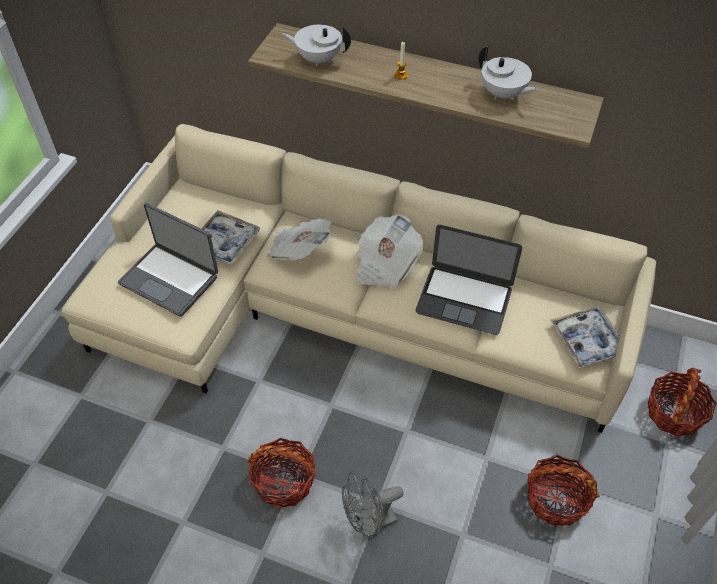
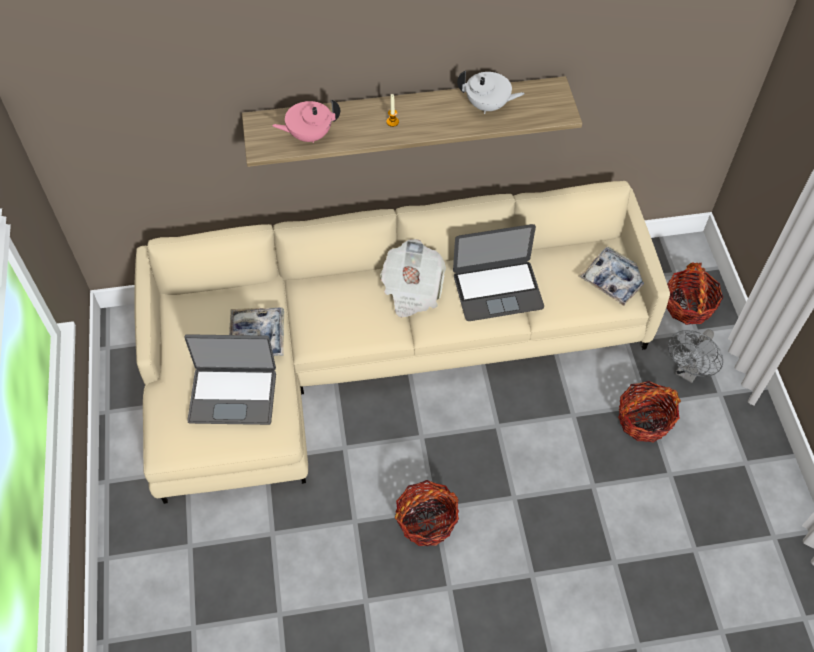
camera: 30 degrees left, 5 degrees up
newspaper [267,218,332,261] -> none
white teapot [282,25,351,66] -> pink teapot [272,100,340,143]
grey fan [342,471,404,539] -> grey fan moved to [668,329,723,383]

